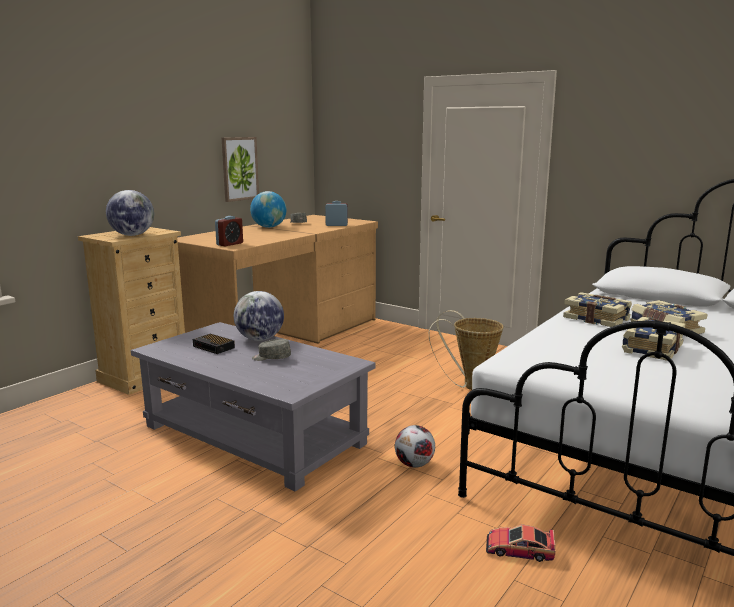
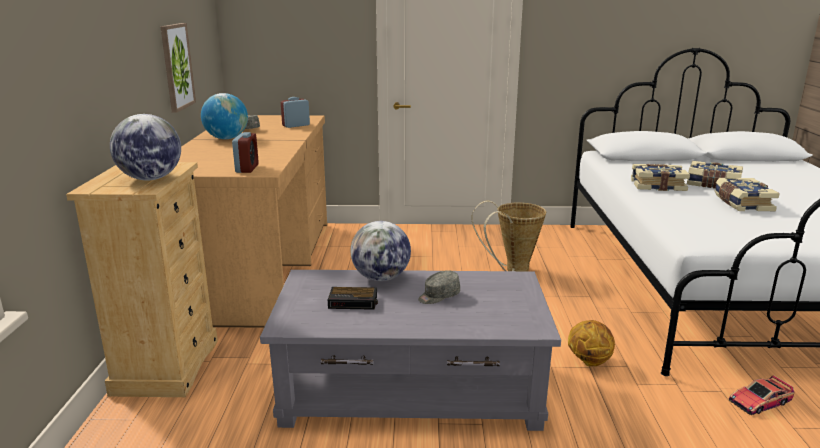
camera: 35 degrees left, 5 degrees up
football [395,425,435,468] -> basketball [568,320,615,366]

